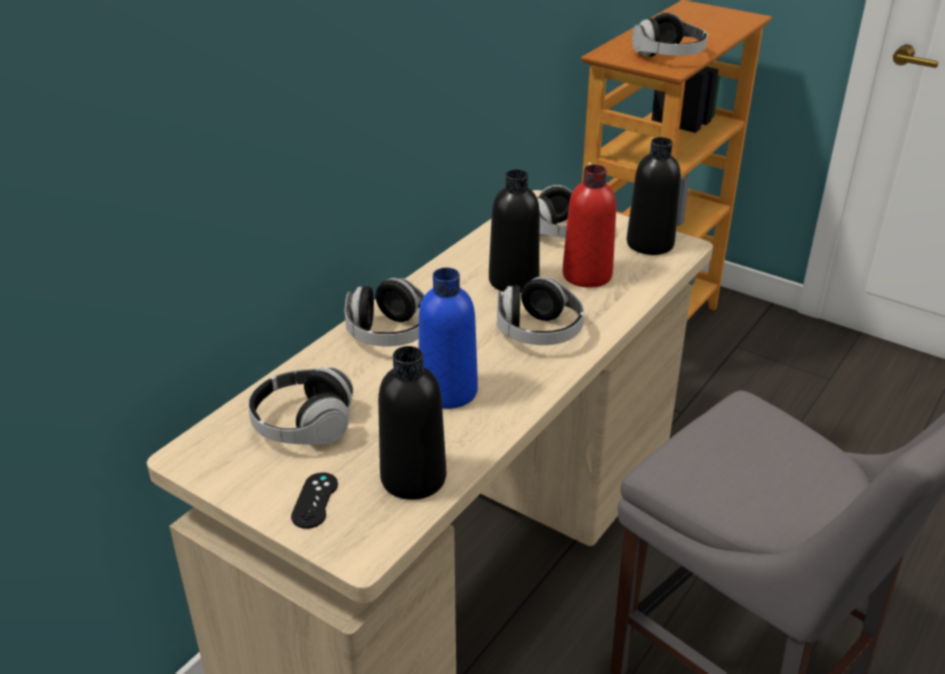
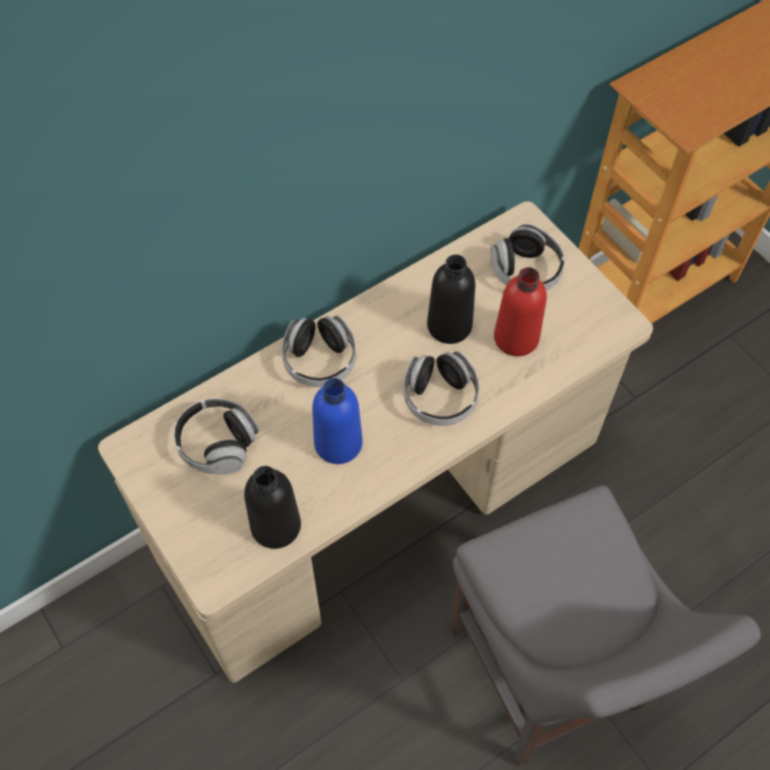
camera: 20 degrees right, 25 degrees up
black game controller [291,472,338,529] -> none
black bottle [627,137,681,255] -> none
headphones [632,12,708,57] -> none

